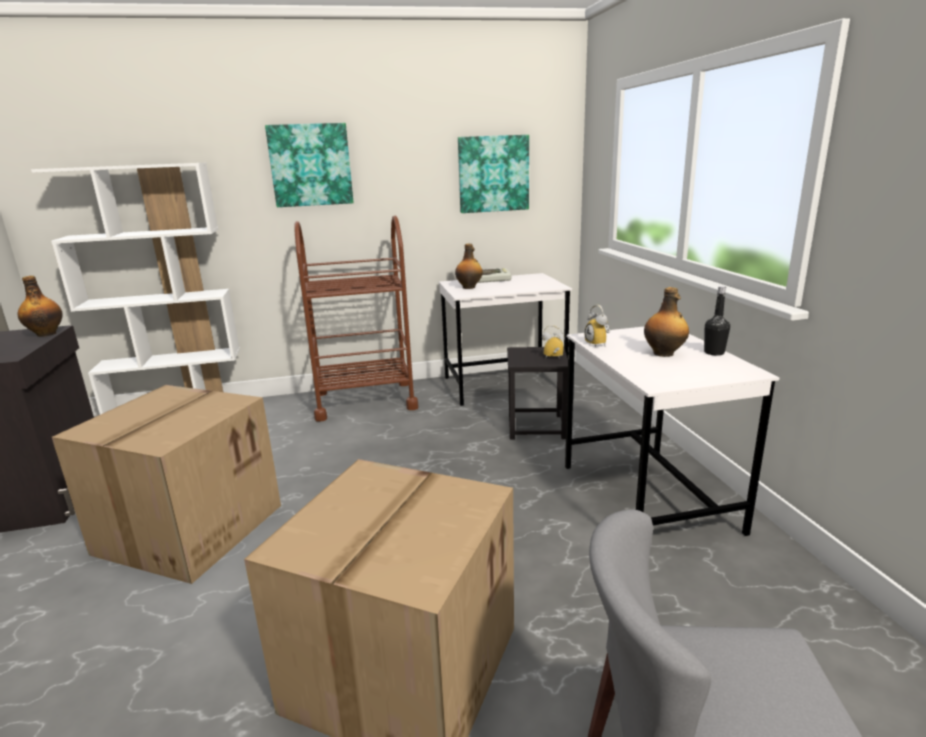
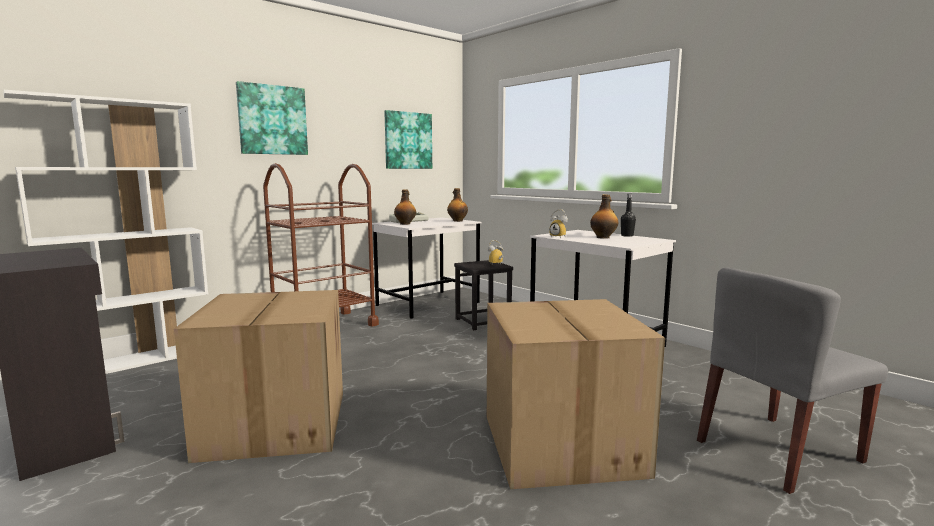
camera: 30 degrees left, 10 degrees down
bottle [18,276,63,337] -> bottle moved to [447,188,468,222]

